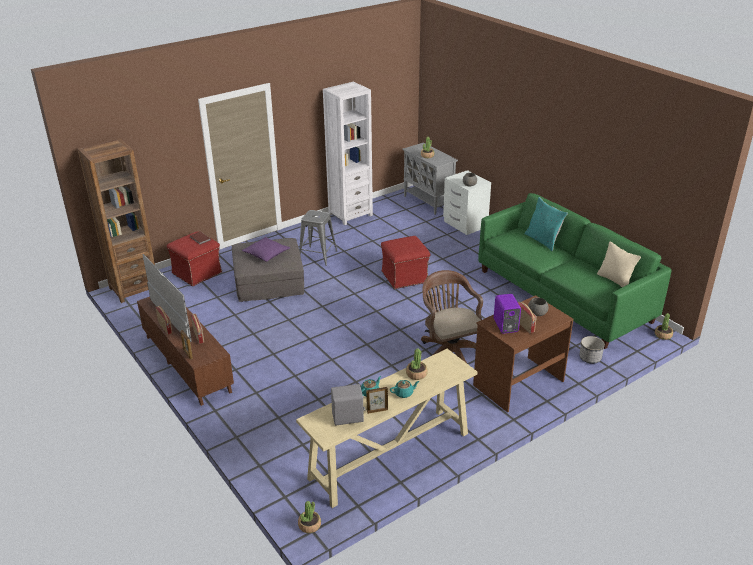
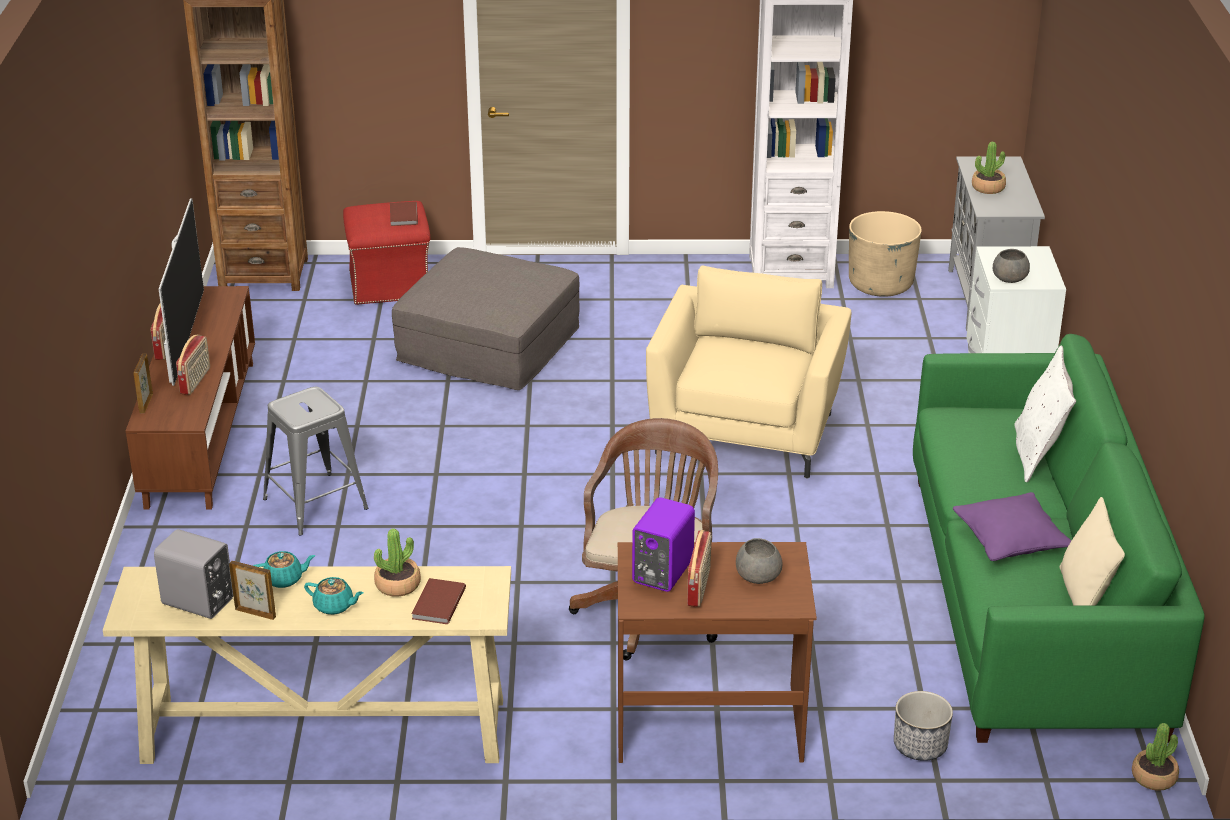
camera: 35 degrees right, 0 degrees up
purple pillow [242,237,290,262] -> purple pillow moved to [953,492,1072,561]
potted plant [298,501,321,533] -> none
grey stool [299,210,337,266] -> grey stool moved to [263,387,368,536]
red ottoman [381,236,430,289] -> beige armchair [646,266,851,478]
turquoise pillow [524,197,568,251] -> white pillow [1014,346,1076,482]
none -> brown book [411,578,466,624]
none -> beige planter [849,211,922,297]

